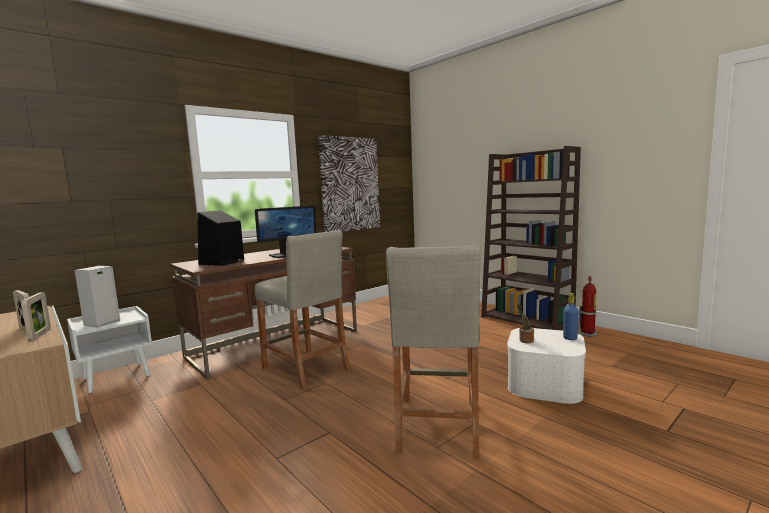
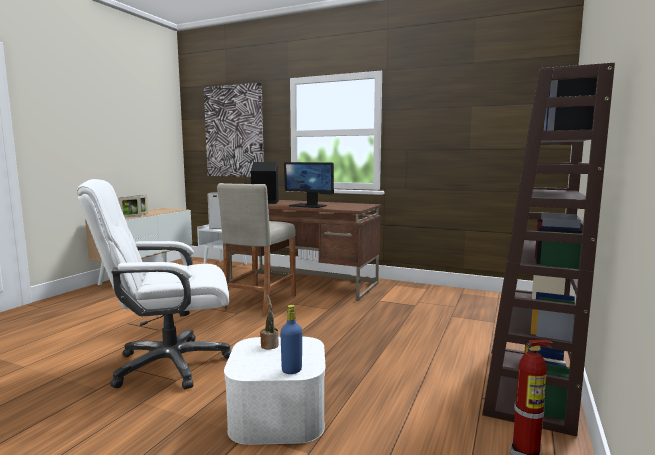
camera: 65 degrees right, 0 degrees up
picture [318,135,380,232] -> picture moved to [204,83,264,177]
beige stool [386,246,481,459] -> white office chair [77,179,232,389]

